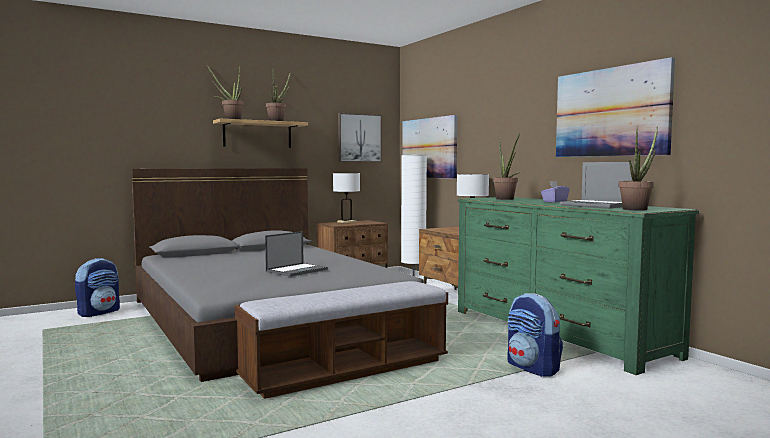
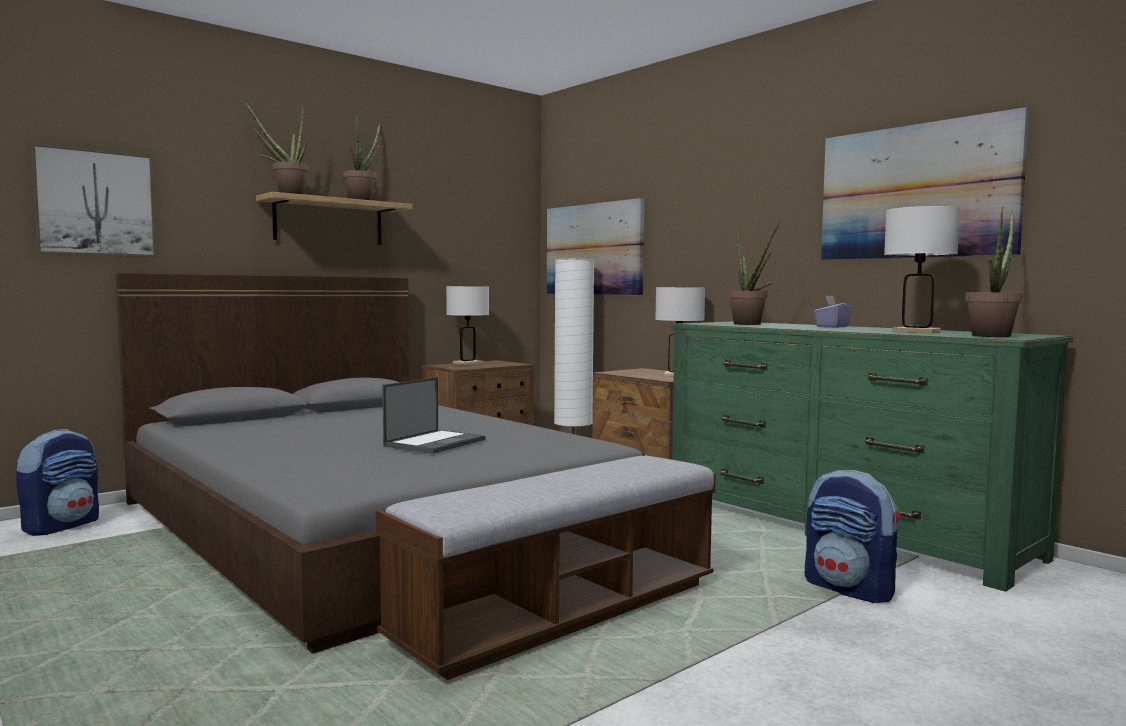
camera: 10 degrees left, 0 degrees up
picture [338,113,382,162] -> picture moved to [31,143,157,257]
laptop [560,162,633,209] -> white table lamp [884,206,960,334]

